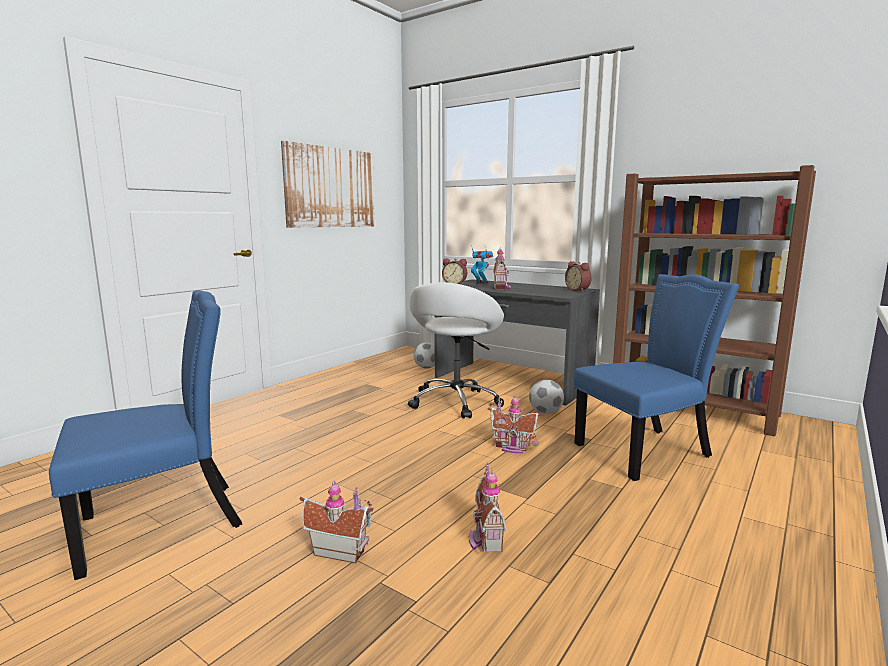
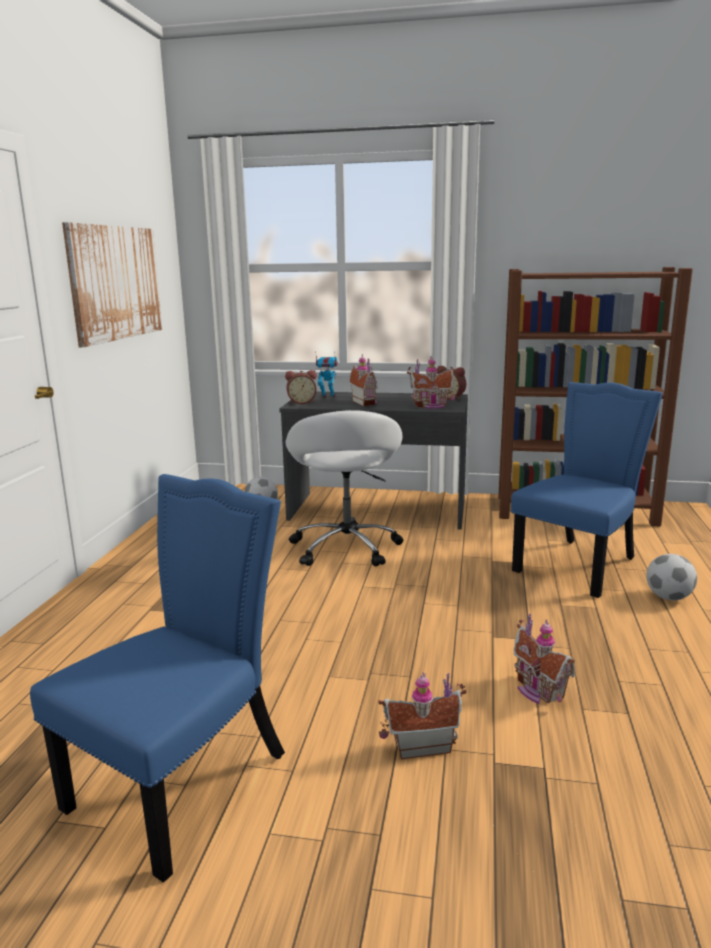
camera: 25 degrees left, 5 degrees up
toy house [488,397,542,453] -> toy house moved to [407,356,456,409]
football [529,380,564,414] -> football moved to [646,554,697,600]

